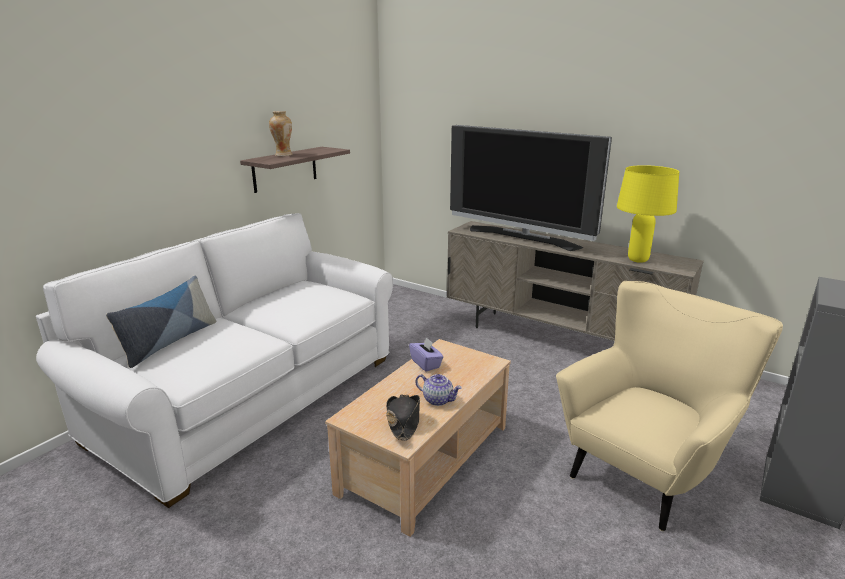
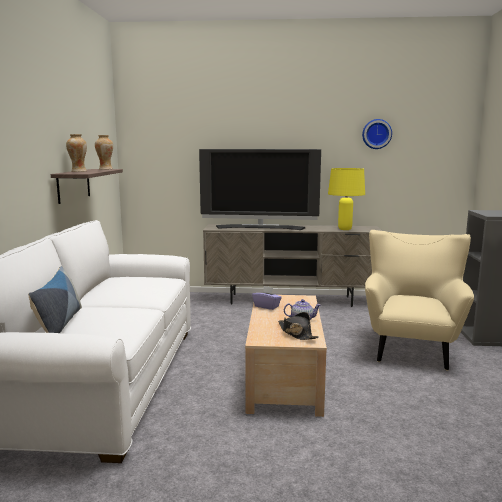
camera: 30 degrees left, 10 degrees down
none -> vase [95,135,113,170]
none -> wall clock [362,119,392,149]

